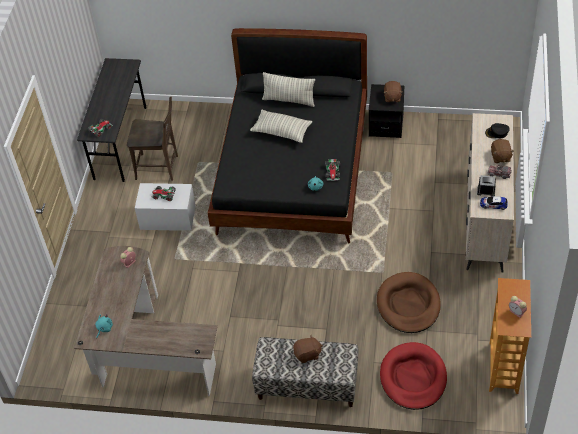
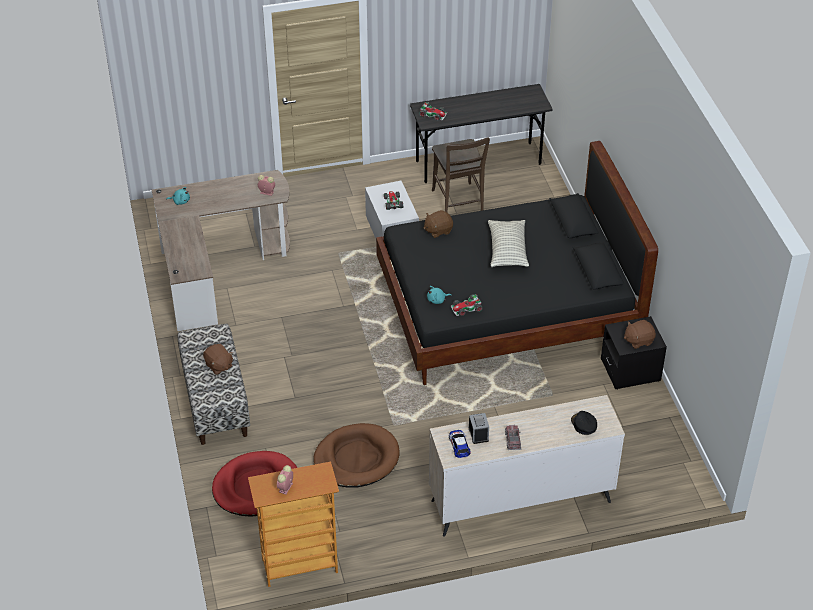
camera: 65 degrees right, 5 degrees down
pillow [262,72,315,107] -> none
brown plush toy [491,139,514,163] -> brown plush toy moved to [423,210,453,238]

